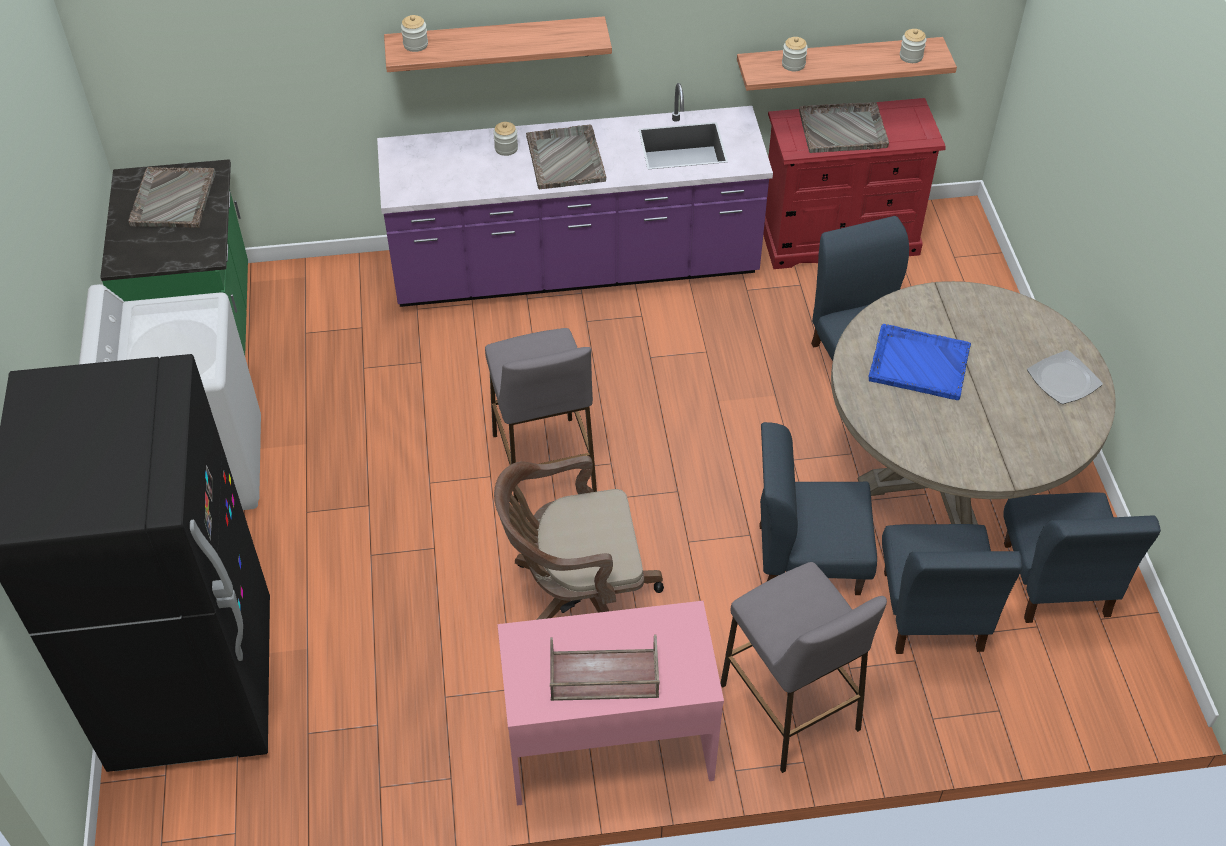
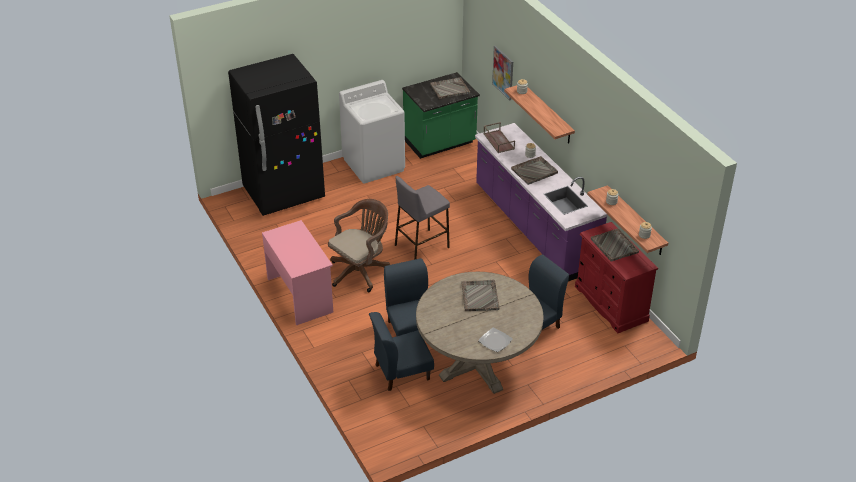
camera: 70 degrees right, 10 degrees down
brown office chair [494,456,664,620] -> brown office chair turned 75 degrees clockwise [328,199,390,293]
brown tray [550,634,660,701] -> brown tray moved to [484,122,515,153]
grey stool [720,562,887,773] -> none
blue tray [868,324,971,400] -> grey tray [462,280,499,311]
blue chair [1003,492,1161,623] -> none
none -> picture [492,46,513,101]

